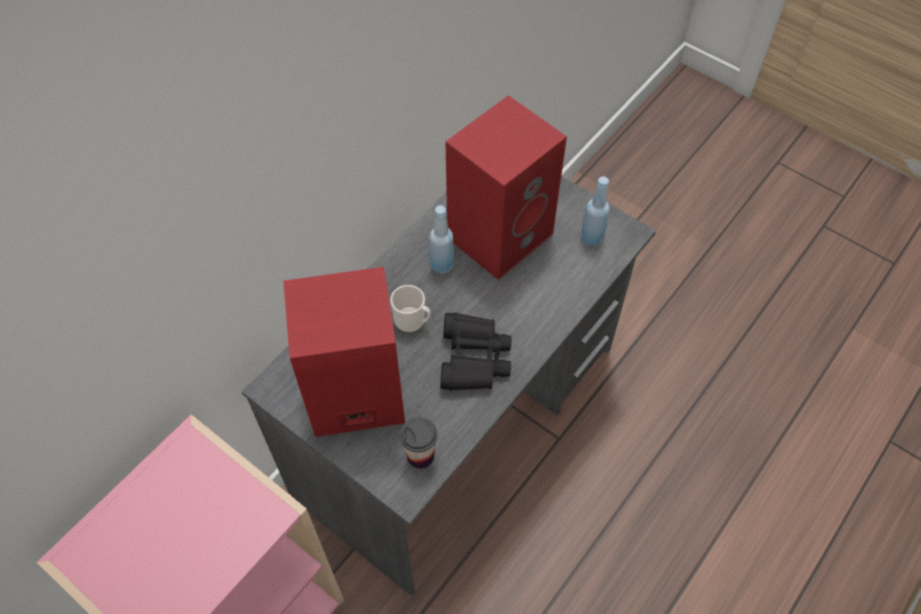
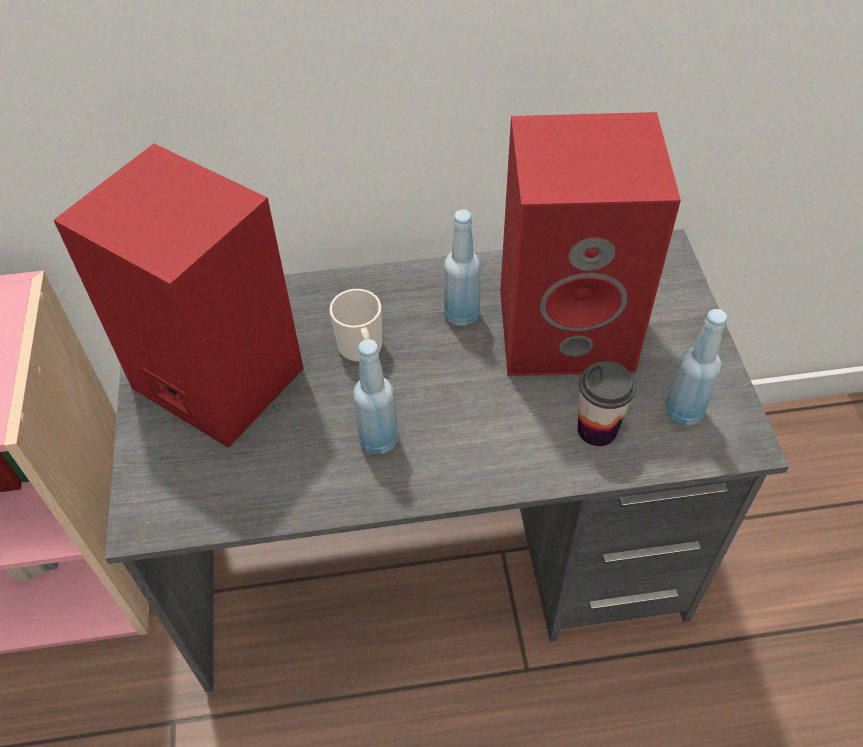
camera: 45 degrees right, 5 degrees down
cup [400,417,438,469] -> cup moved to [578,361,636,446]
black binoculars [440,312,511,391] -> blue bottle [353,339,398,454]

